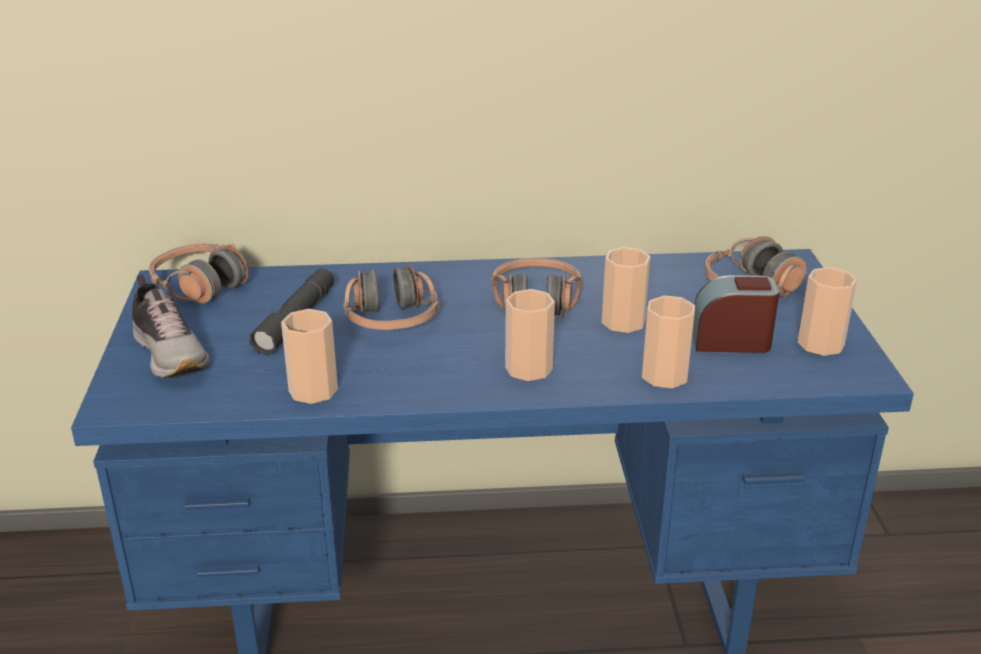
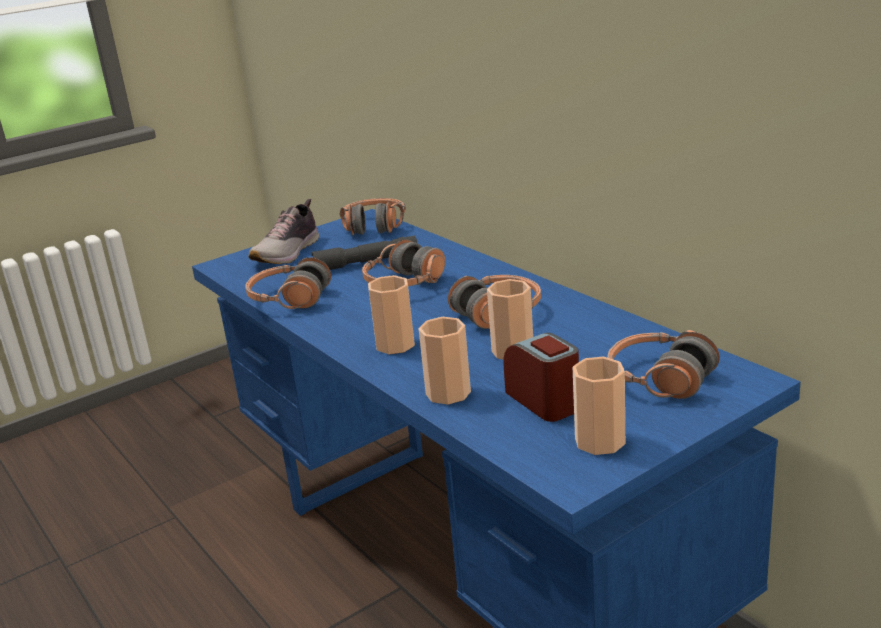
camera: 60 degrees right, 5 degrees down
cup [281,309,338,404] -> headphones [245,257,331,309]

